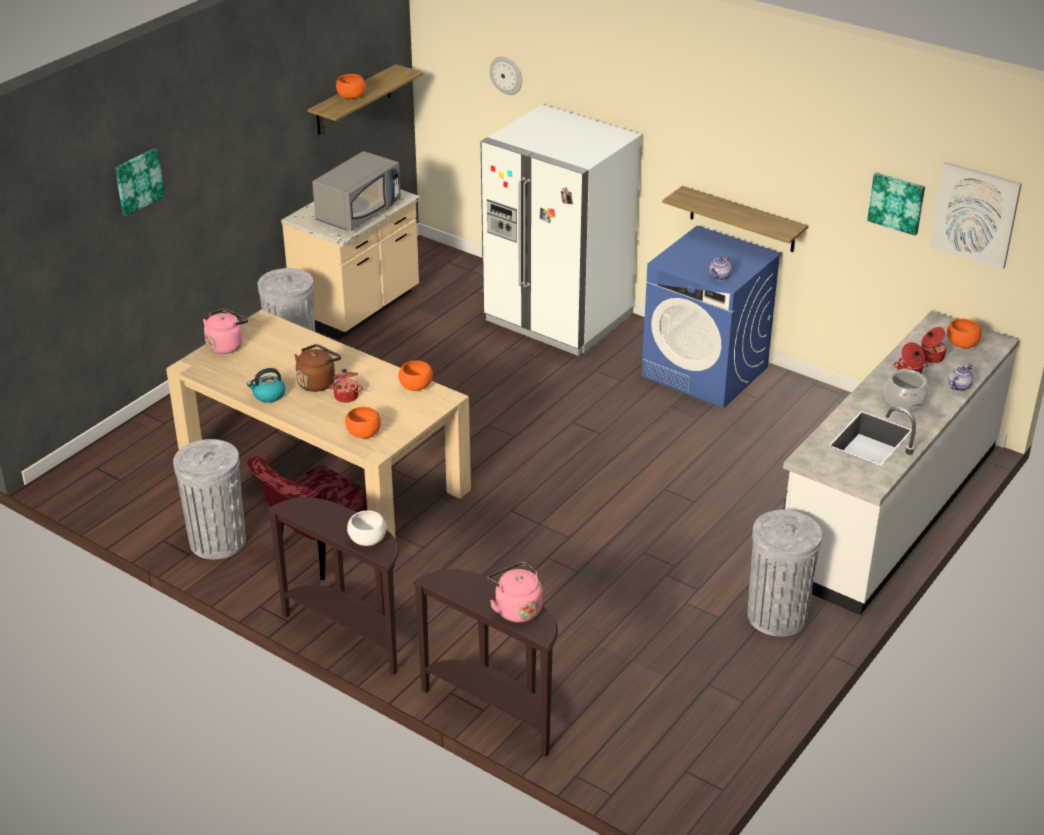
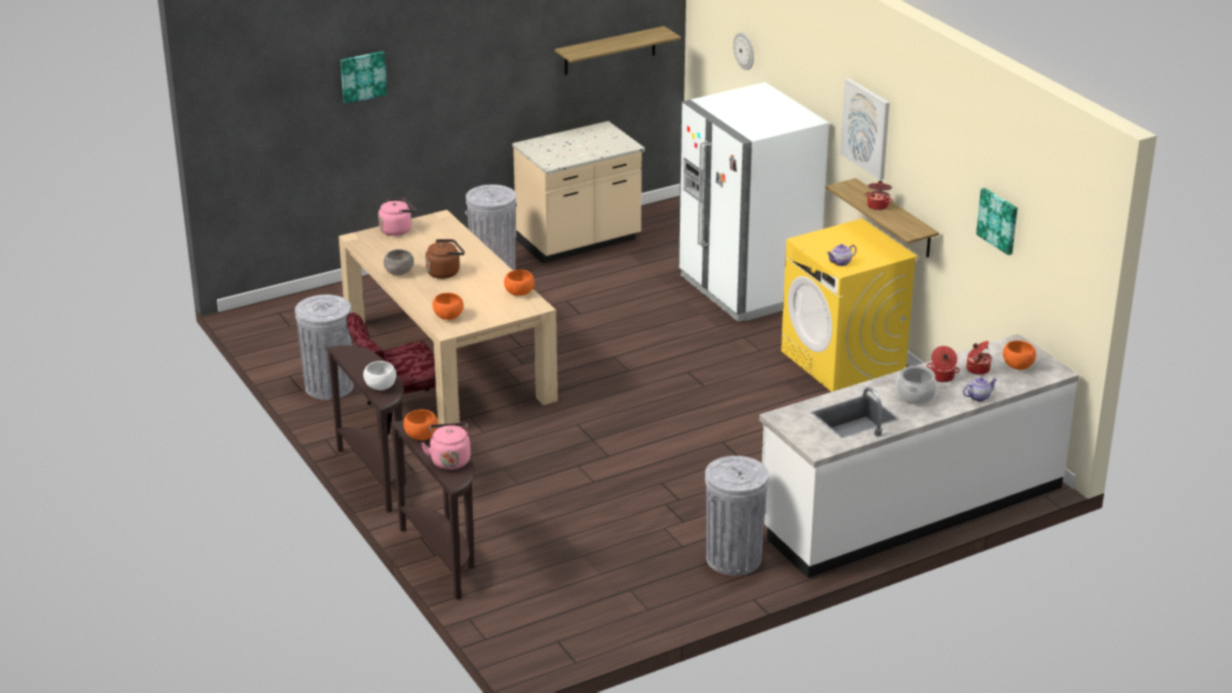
camera: 25 degrees right, 5 degrees down
kettle [247,368,286,403] -> grey bowl [384,249,414,275]
grey microwave [312,151,401,231] -> none
cooking pot [329,369,363,403] -> cooking pot moved to [865,181,893,210]
orange bowl [336,74,366,99] -> orange bowl moved to [404,410,438,440]
blue washing machine [642,226,781,408] -> yellow washing machine [781,218,918,392]
picture [930,162,1022,270] -> picture moved to [840,78,890,180]

